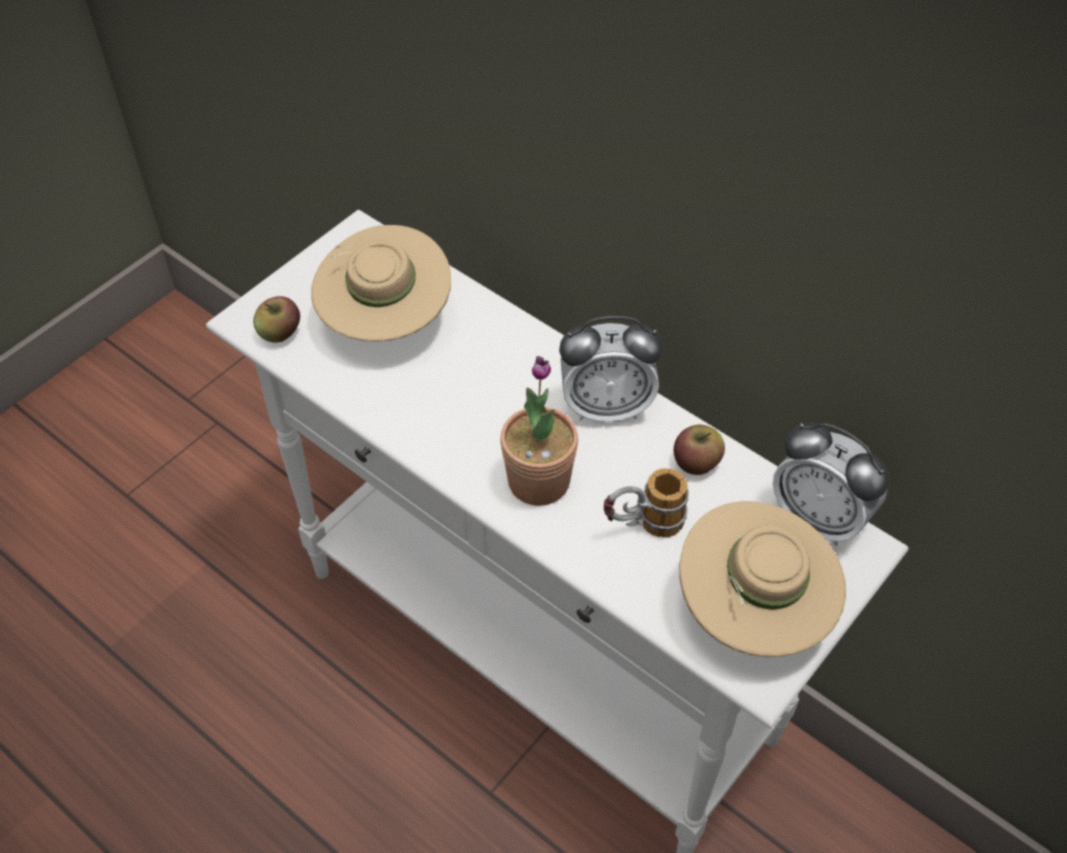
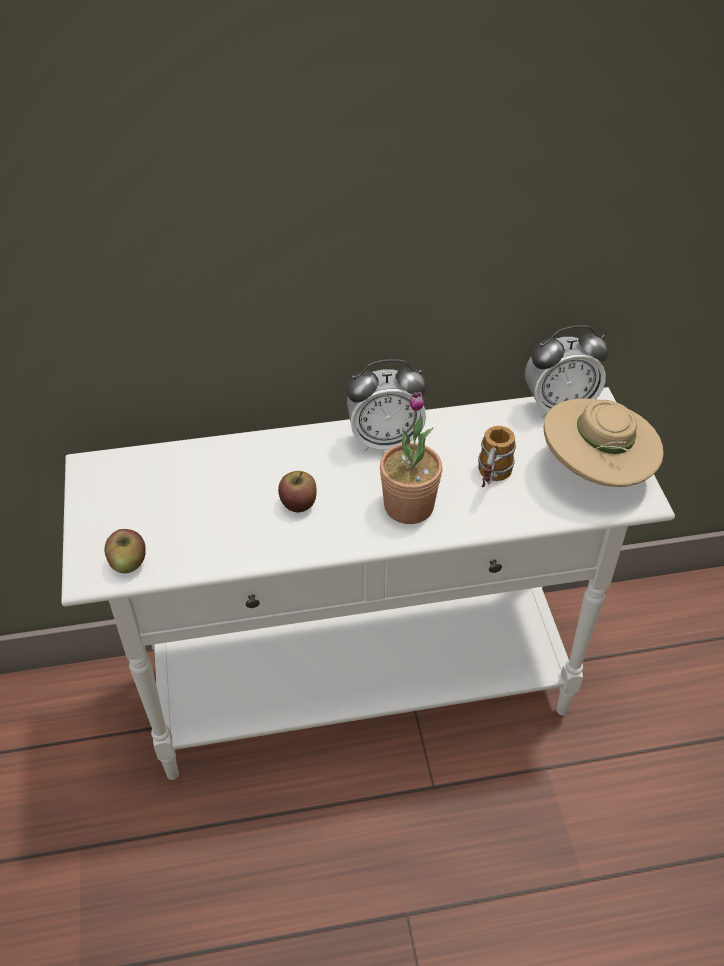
camera: 50 degrees left, 5 degrees down
beige hat [311,225,451,342] -> none
alarm clock [559,316,663,422] -> alarm clock turned 45 degrees clockwise [346,359,428,451]
apple [674,425,725,475] -> apple moved to [278,471,317,513]

